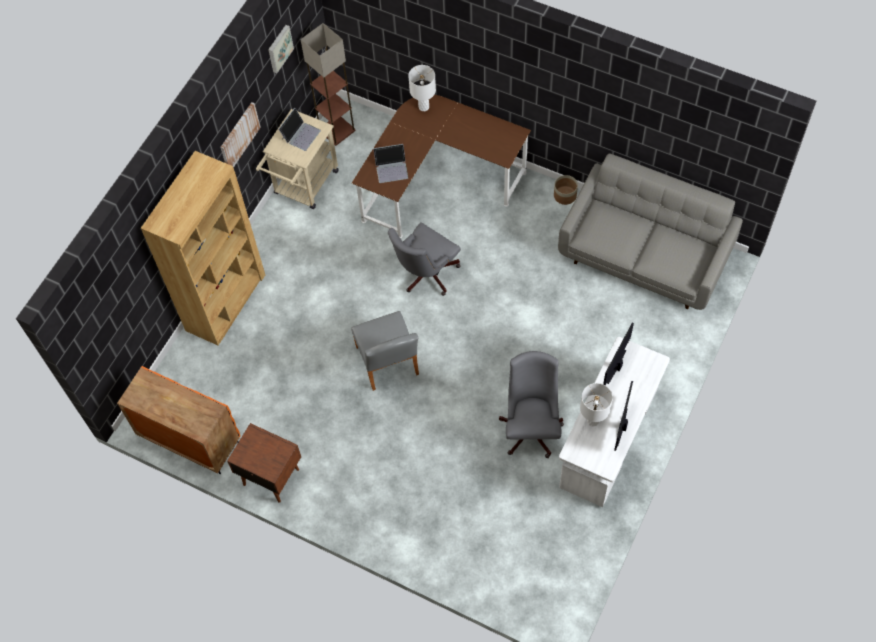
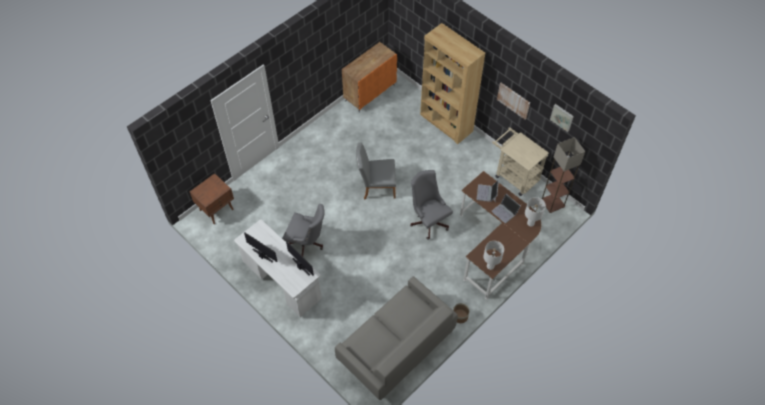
camera: 105 degrees right, 5 degrees down
brown nightstand [227,423,301,503] -> brown nightstand moved to [190,173,234,224]
laptop [279,108,321,151] -> laptop moved to [492,194,521,223]
white table lamp [580,383,613,427] -> white table lamp moved to [483,241,504,270]

